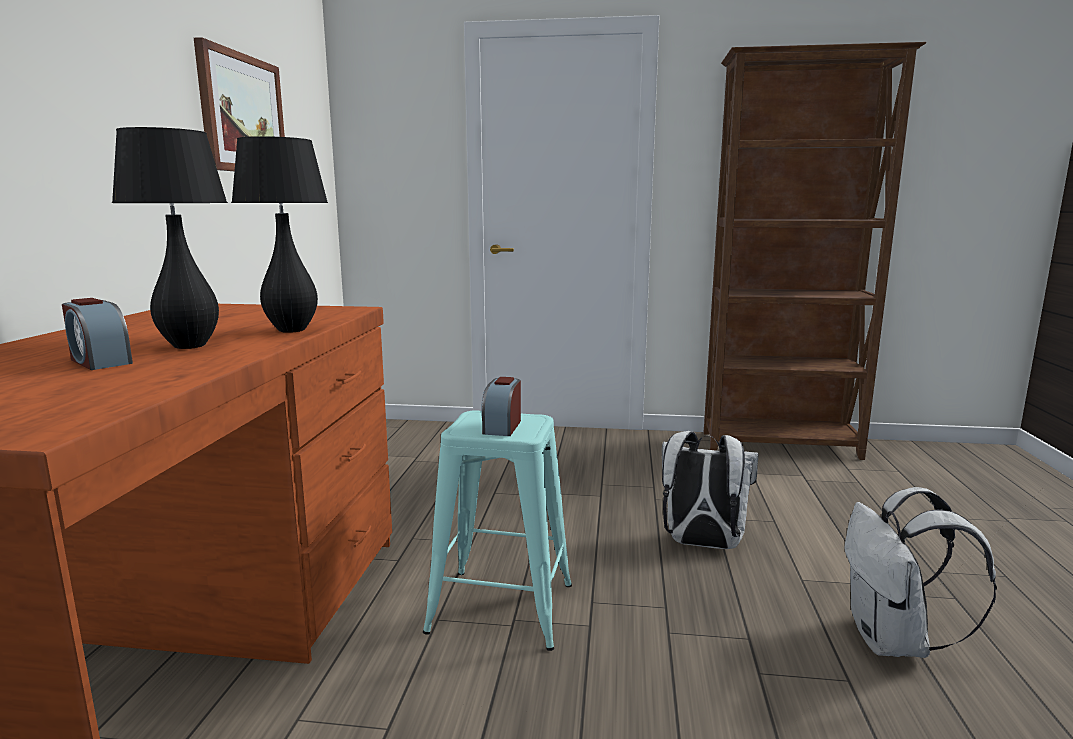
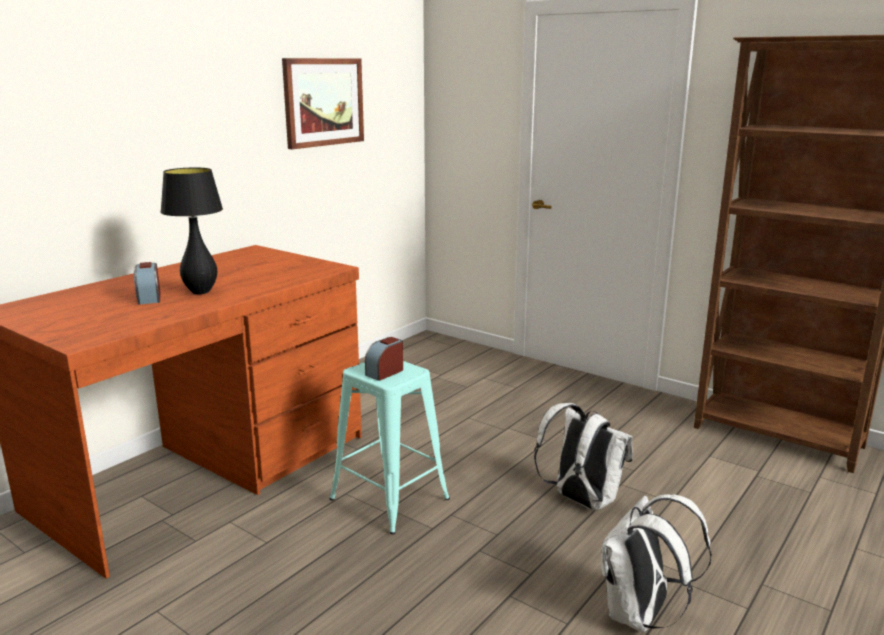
camera: 30 degrees right, 5 degrees up
black table lamp [231,136,328,333] -> none

